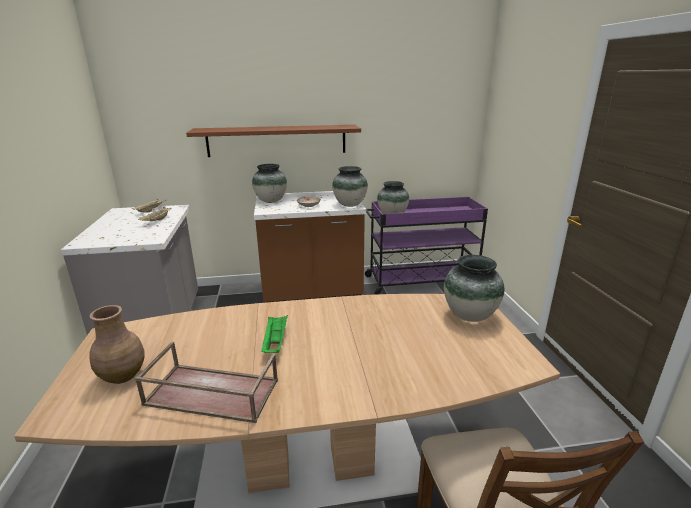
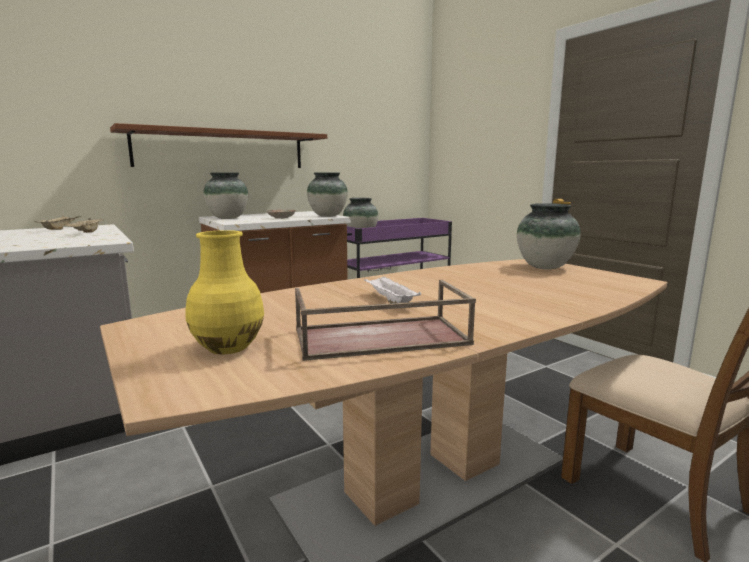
camera: 25 degrees left, 10 degrees down
brown vase [89,305,145,384] -> yellow vase [186,230,264,354]
green tray [261,315,288,353] -> white tray [364,276,421,303]

